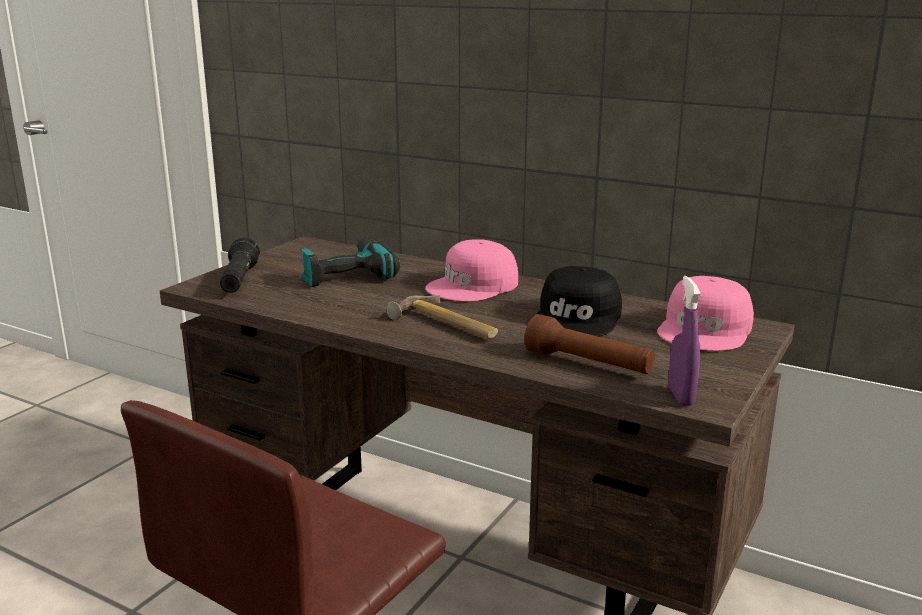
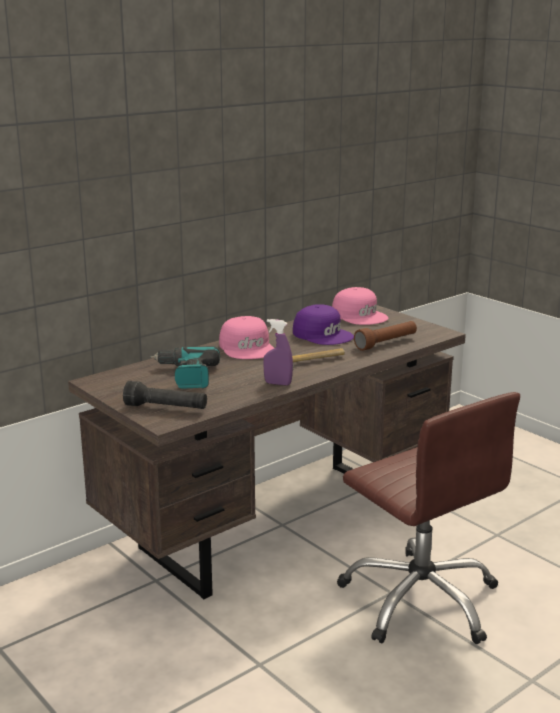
camera: 70 degrees left, 0 degrees up
black cap [537,266,622,336] -> purple cap [293,304,354,345]
purple spray bottle [668,276,701,406] -> purple spray bottle moved to [263,319,293,386]

